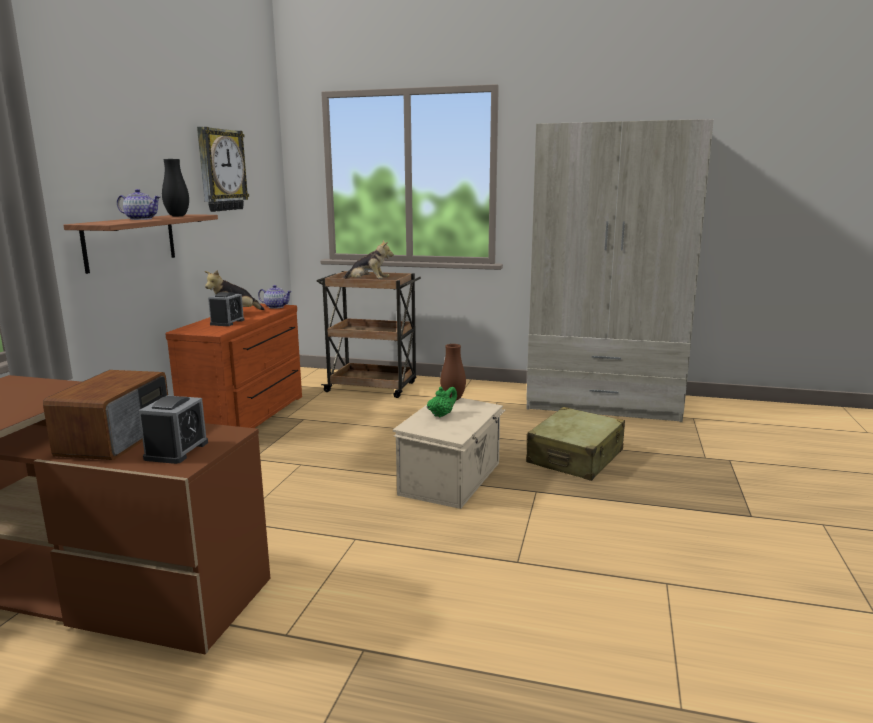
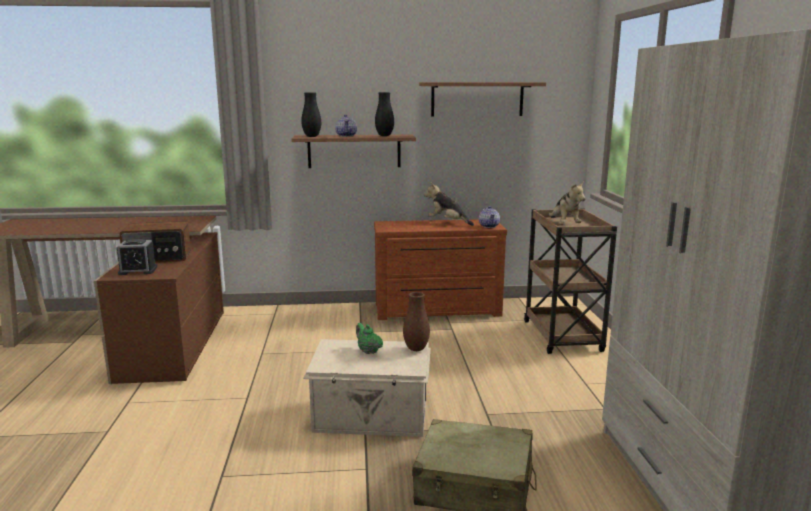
camera: 70 degrees right, 0 degrees up
wall clock [197,127,249,212] -> shelf [419,82,546,116]
alarm clock [208,292,244,326] -> none
green teapot [427,387,457,417] -> green teapot turned 150 degrees counterclockwise [356,323,383,354]
none -> black vase [301,92,321,137]

